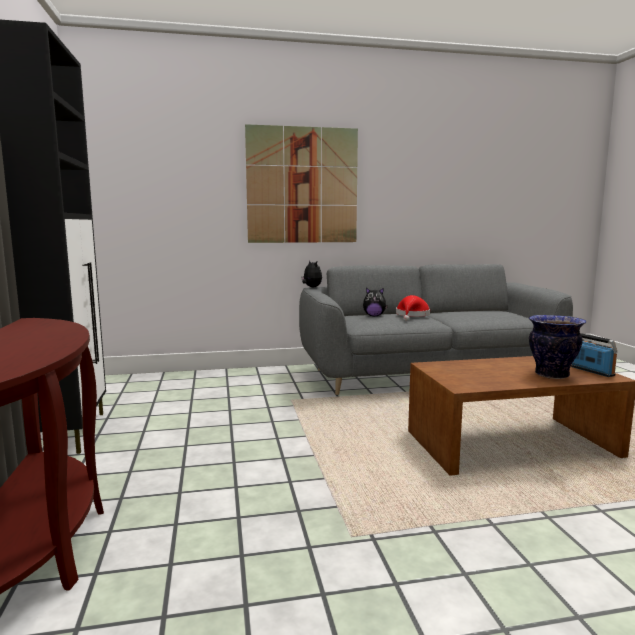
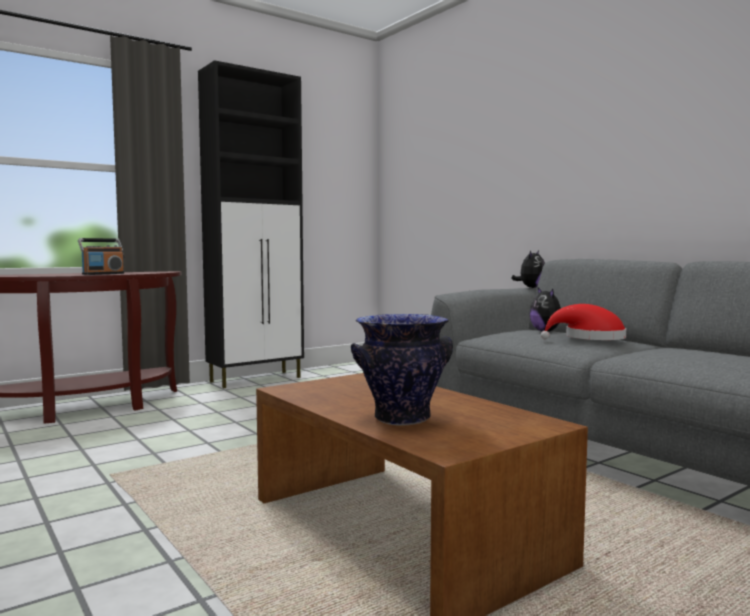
camera: 65 degrees right, 5 degrees down
picture [245,124,358,243] -> none
radio [571,333,617,377] -> radio moved to [78,238,124,275]

